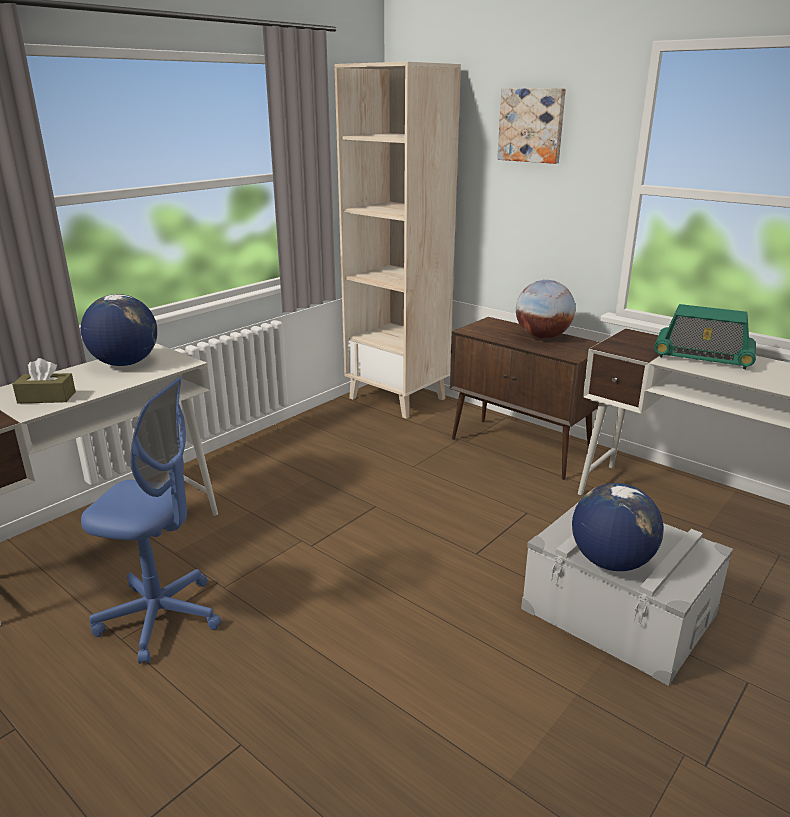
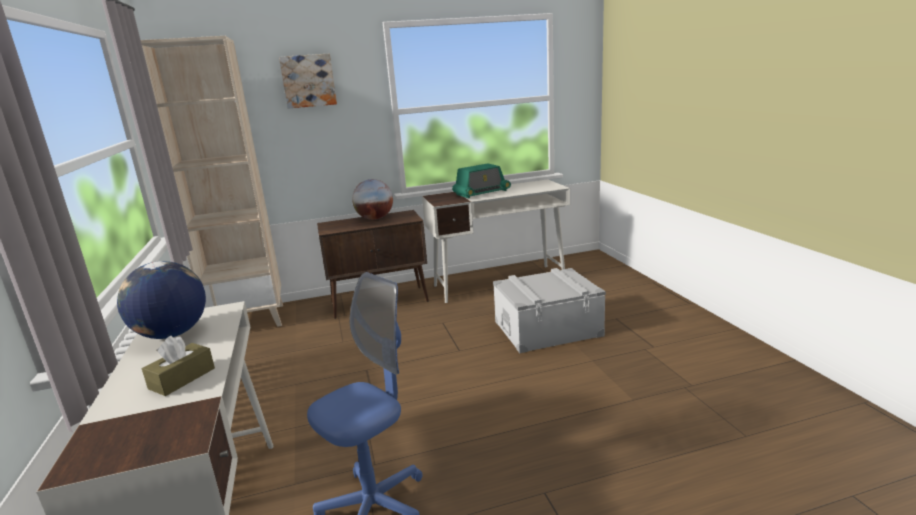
camera: 55 degrees left, 5 degrees down
globe [572,483,663,571] -> none

